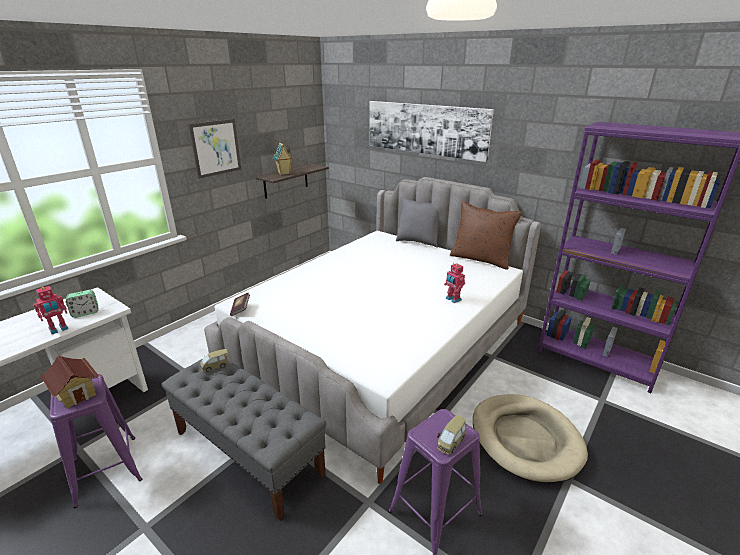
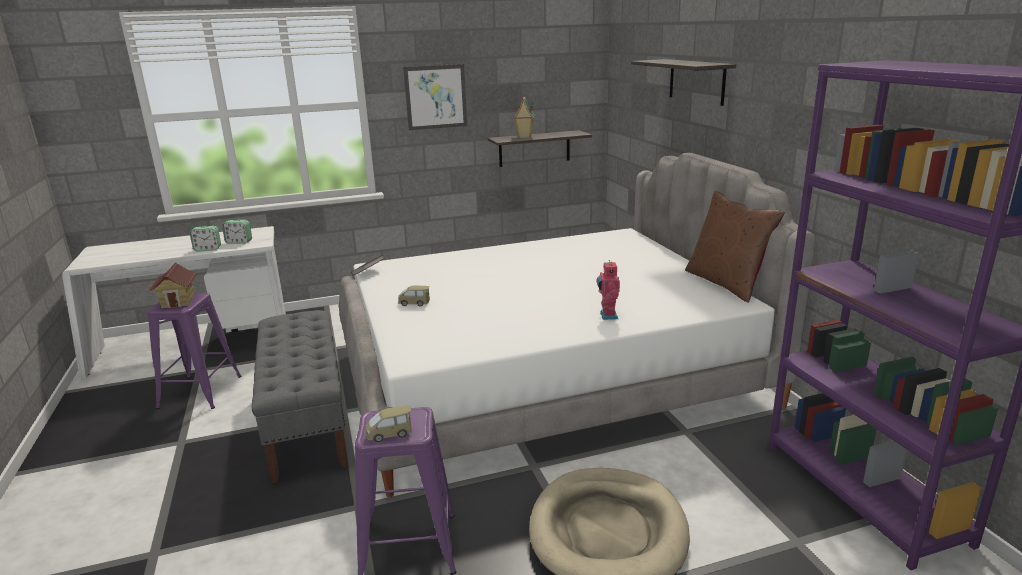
camera: 35 degrees right, 5 degrees down
toy robot [33,286,68,334] -> alarm clock [190,226,221,252]
toy car [200,349,228,372] -> toy car moved to [398,286,430,307]
picture [369,101,494,162] -> shelf [631,59,736,106]
grey pillow [396,197,439,248] -> none

